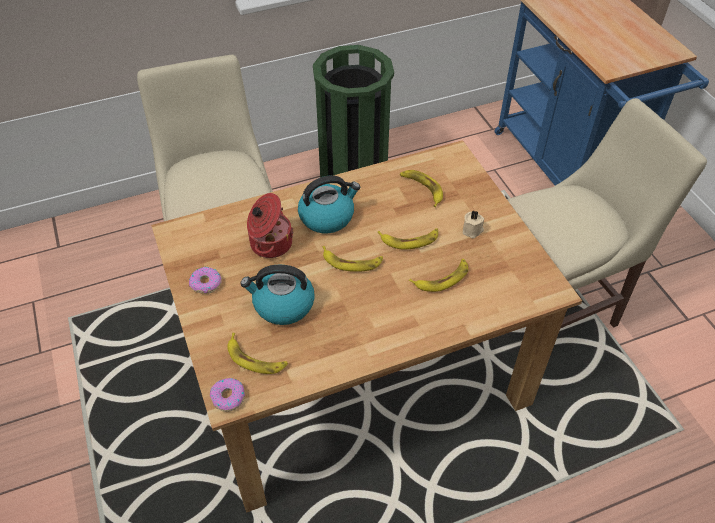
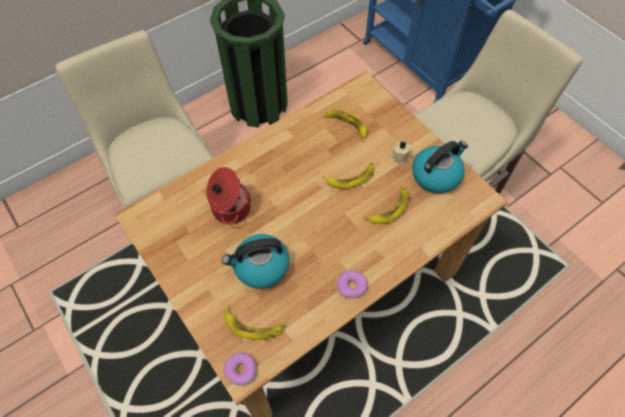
camera: 15 degrees left, 10 degrees up
donut [189,267,222,294] -> donut moved to [337,271,368,299]
kettle [298,175,360,233] -> kettle moved to [412,141,468,193]
banana [323,246,383,272] -> none

